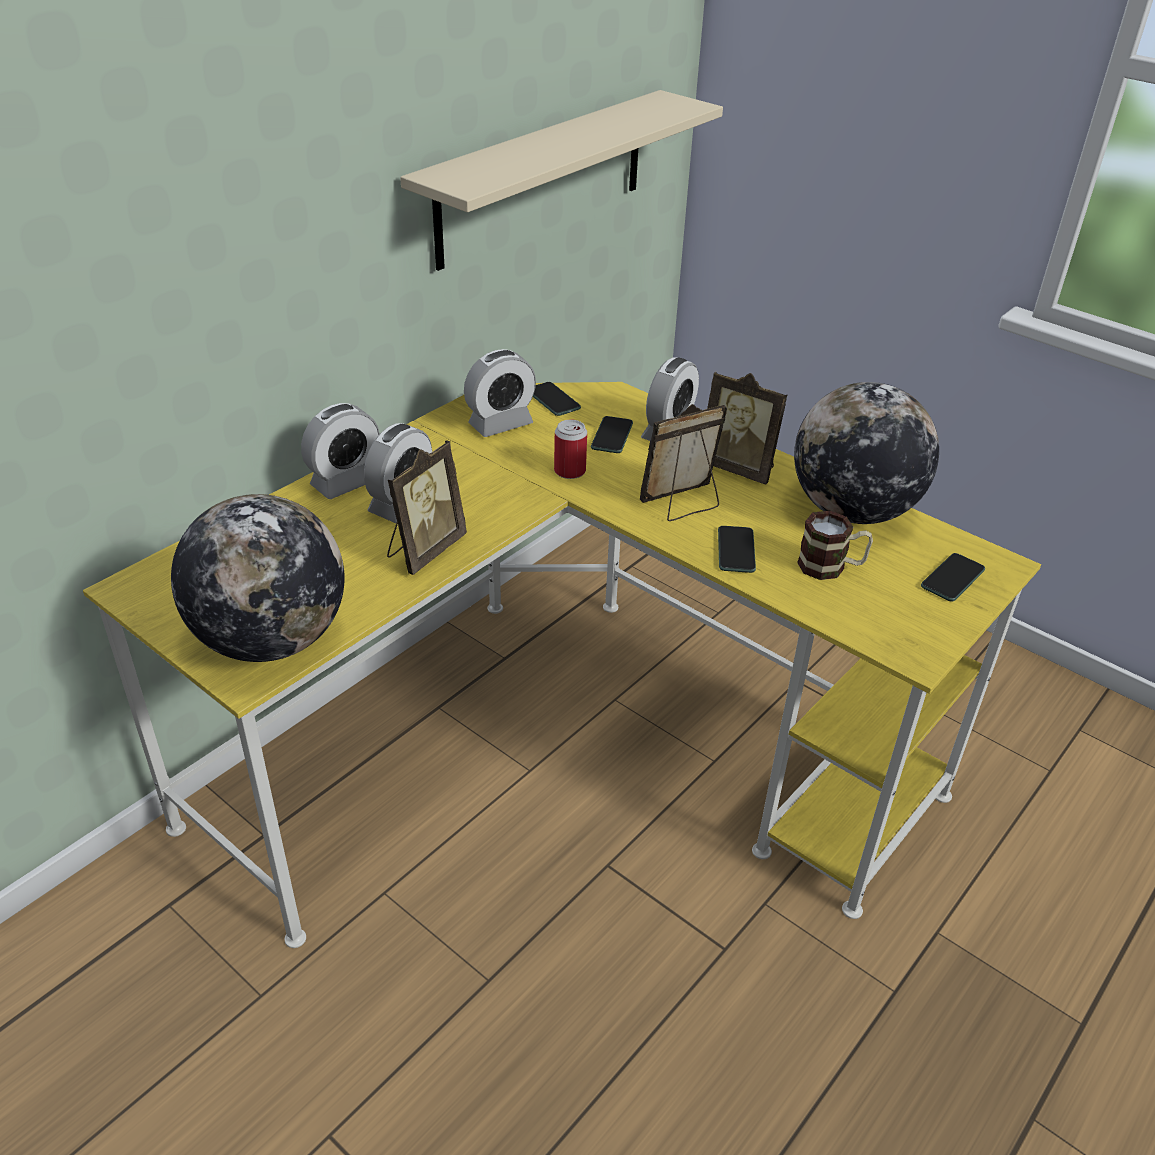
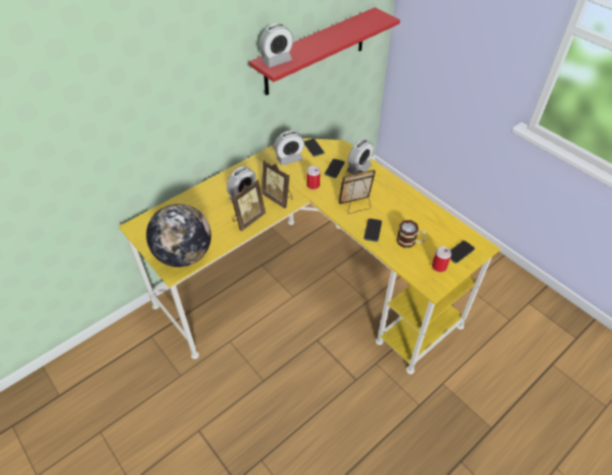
camera: 10 degrees right, 10 degrees up
alarm clock [301,403,380,499] -> alarm clock moved to [259,23,293,67]
beige shelf [400,90,723,271] -> red shelf [249,7,400,95]
picture frame [707,372,788,484] -> picture frame moved to [261,160,293,209]
globe [794,382,939,524] -> none
none -> can [432,246,451,272]

